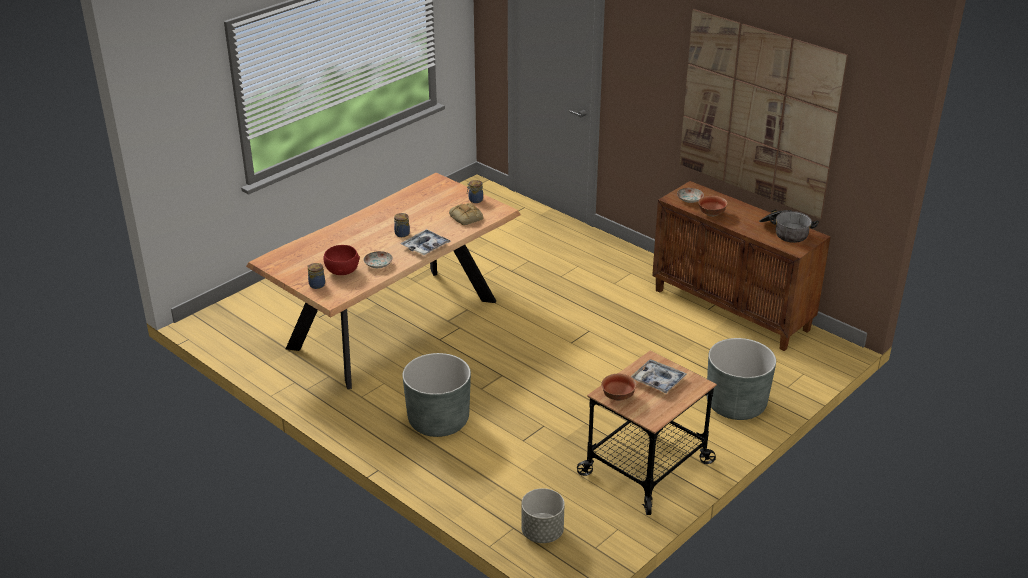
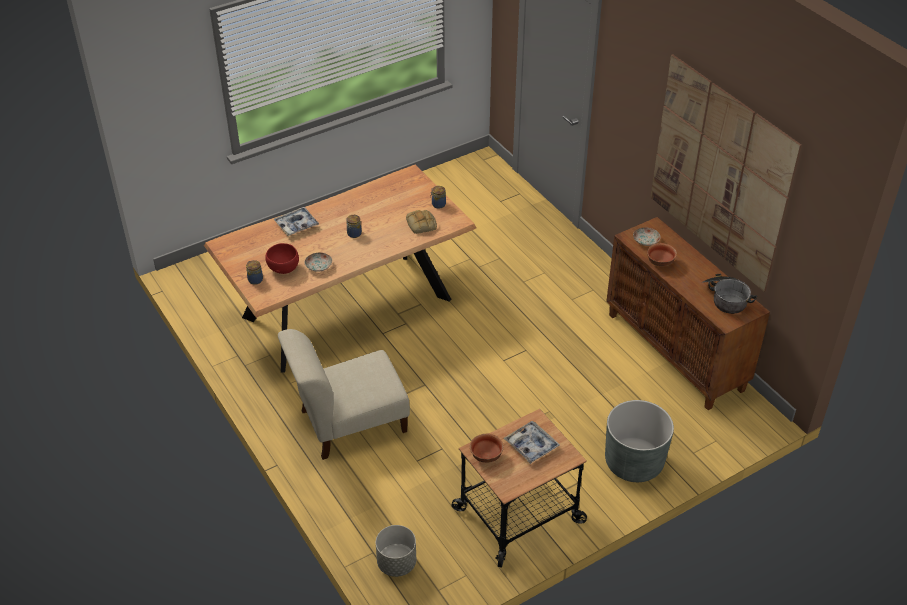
camera: 15 degrees right, 10 degrees up
tray [401,229,451,255] -> tray moved to [274,207,319,236]
grey planter [402,353,471,437] -> beige chair [278,329,410,460]

